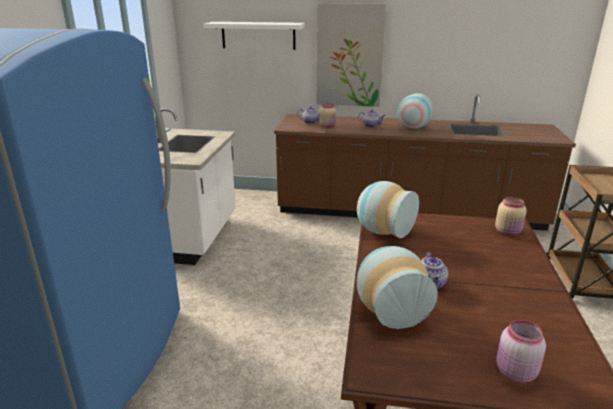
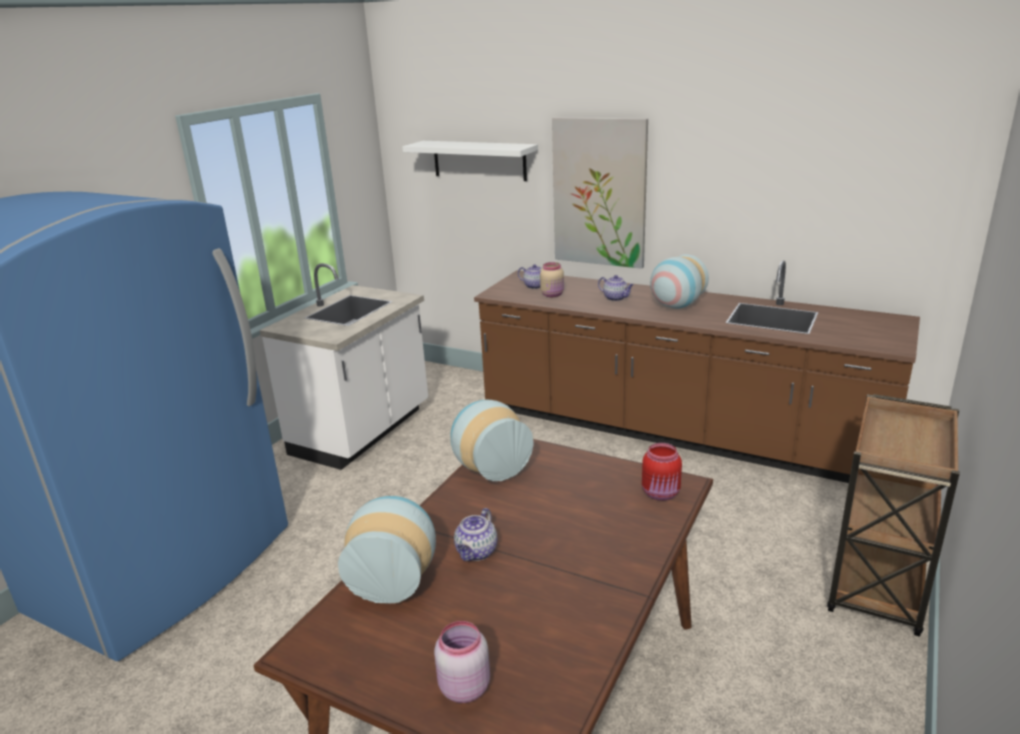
camera: 20 degrees right, 0 degrees up
beige jar [495,197,526,236] -> red jar [642,443,682,501]

